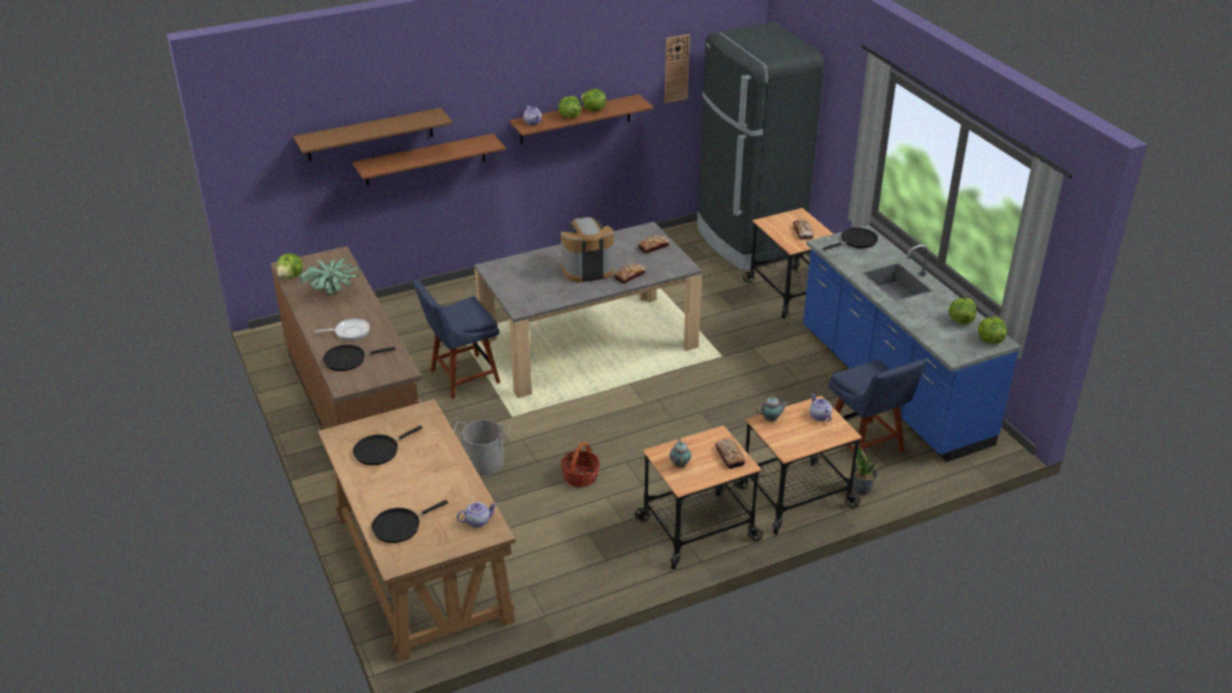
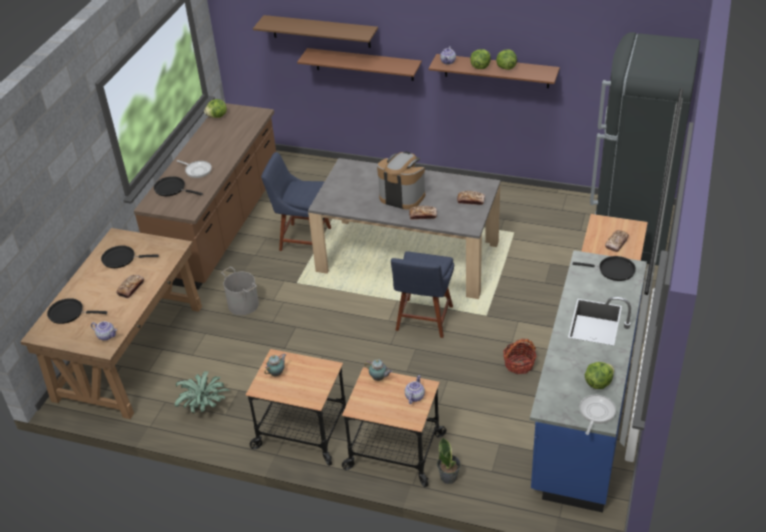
camera: 45 degrees right, 5 degrees up
potted plant [299,258,360,295] -> potted plant moved to [175,371,231,413]
basket [561,442,600,487] -> basket moved to [503,338,537,374]
wall clock [665,34,690,103] -> none
bread [715,439,745,469] -> bread moved to [116,275,144,298]
blue chair [829,359,926,465] -> blue chair moved to [391,251,454,338]
lettuce [978,317,1007,344] -> frying pan [580,395,616,435]

